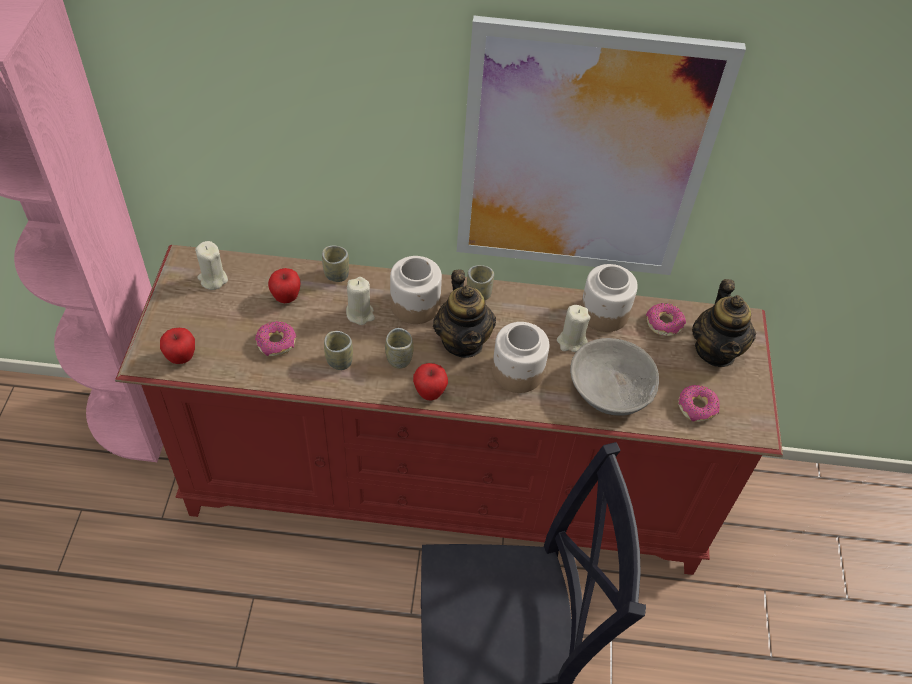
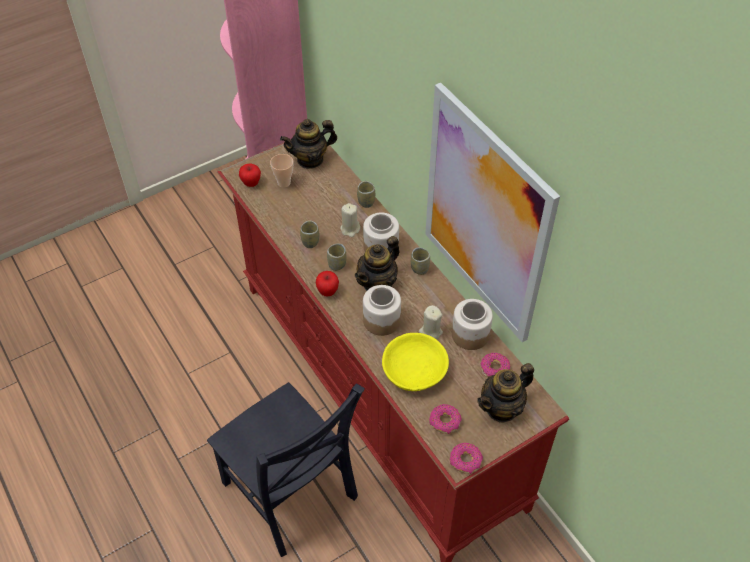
camera: 55 degrees right, 0 degrees up
beige candle [195,241,228,290] -> teapot [280,119,337,169]
donut [255,321,297,356] -> donut moved to [450,443,483,474]
apple [268,268,300,303] -> none
grey bowl [570,338,659,416] -> yellow bowl [382,333,449,391]
none -> cup [270,154,293,187]

